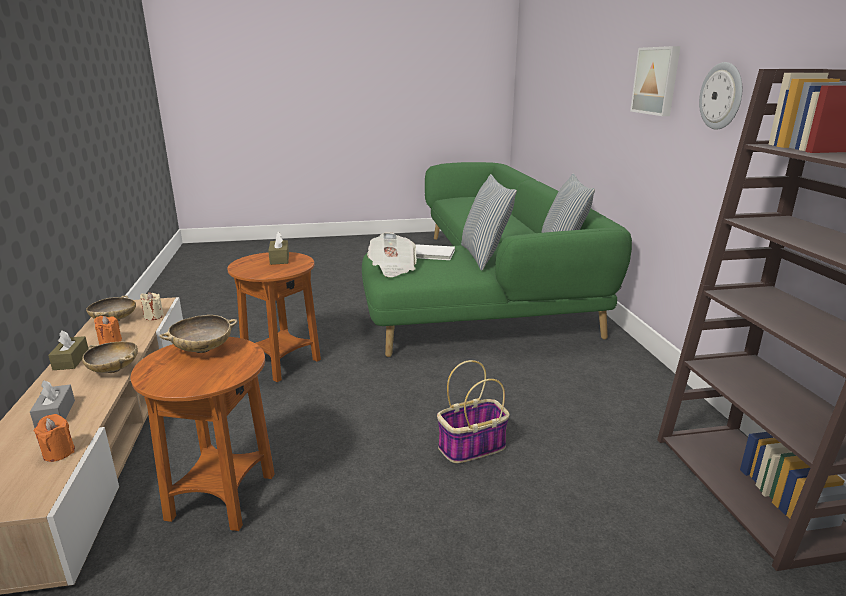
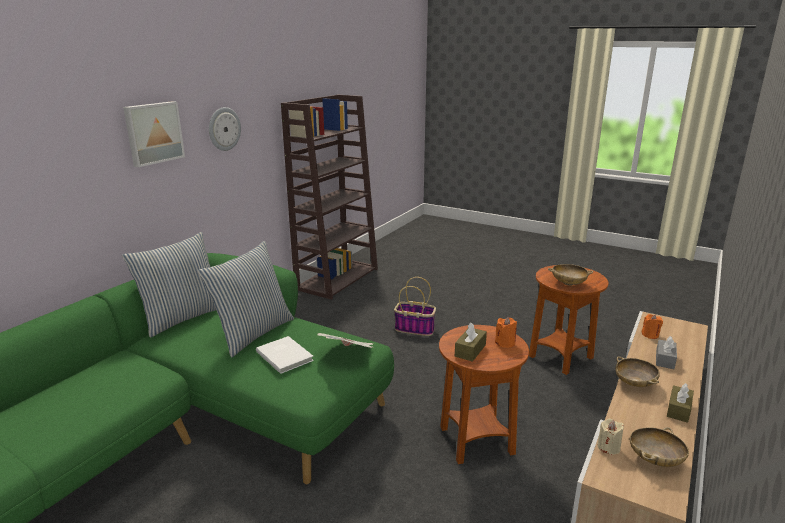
camera: 140 degrees left, 0 degrees up
orange candle [94,316,122,345] -> orange candle moved to [495,317,517,348]

